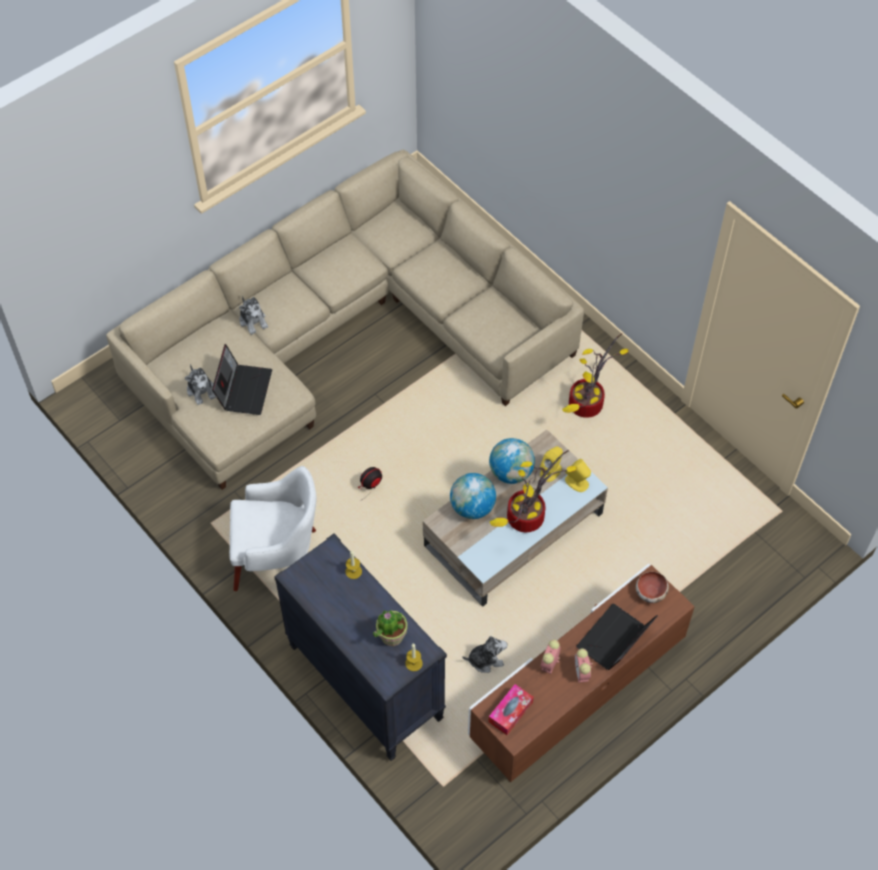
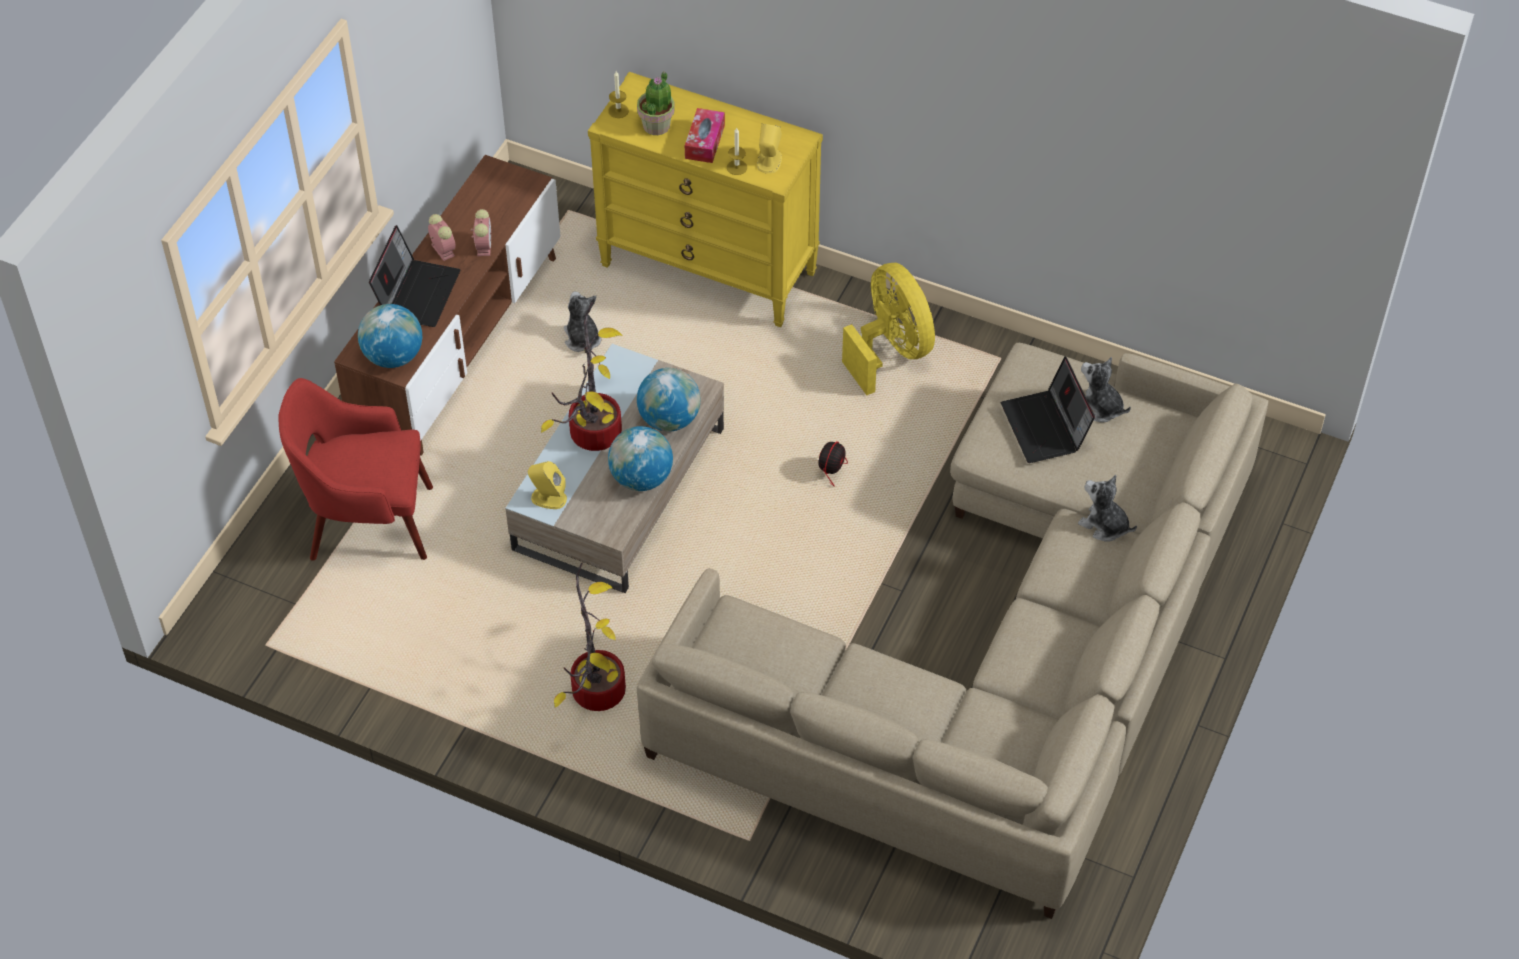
camera: 155 degrees right, 5 degrees down
white armchair [230,466,317,591] -> yellow fan [842,263,935,395]
black dresser [274,534,447,761] -> yellow dresser [588,72,823,327]
plush toy [462,636,507,673] -> plush toy turned 105 degrees clockwise [564,291,602,352]
tissue box [488,684,534,735] -> tissue box moved to [685,108,725,163]
yellow speaker [540,446,563,482] -> yellow speaker moved to [757,124,782,174]
bowl [636,571,669,603] -> globe [358,304,422,368]
none -> red armchair [279,378,433,560]

